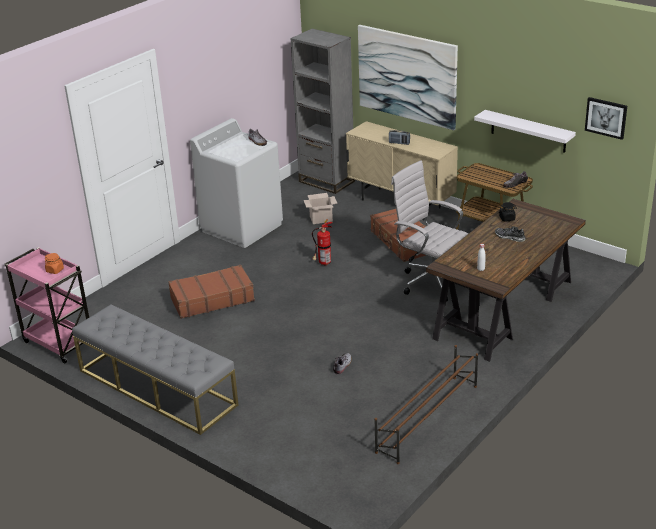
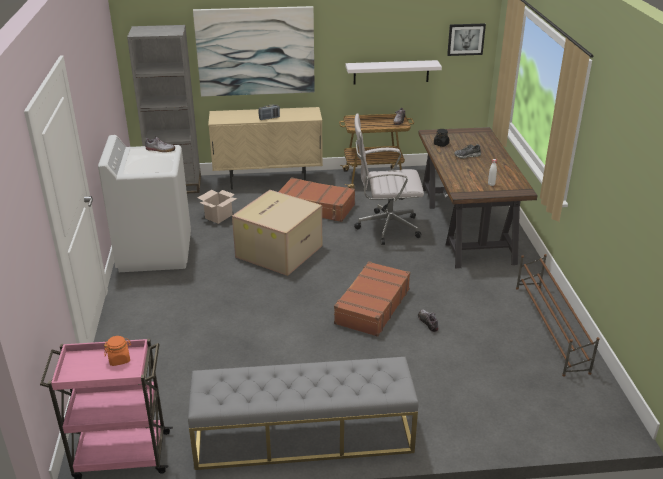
camera: 45 degrees left, 0 degrees up
brown suitcase [168,265,255,319] -> brown suitcase moved to [334,261,410,337]
fire extinguisher [312,219,332,266] -> cardboard box [232,190,322,276]

